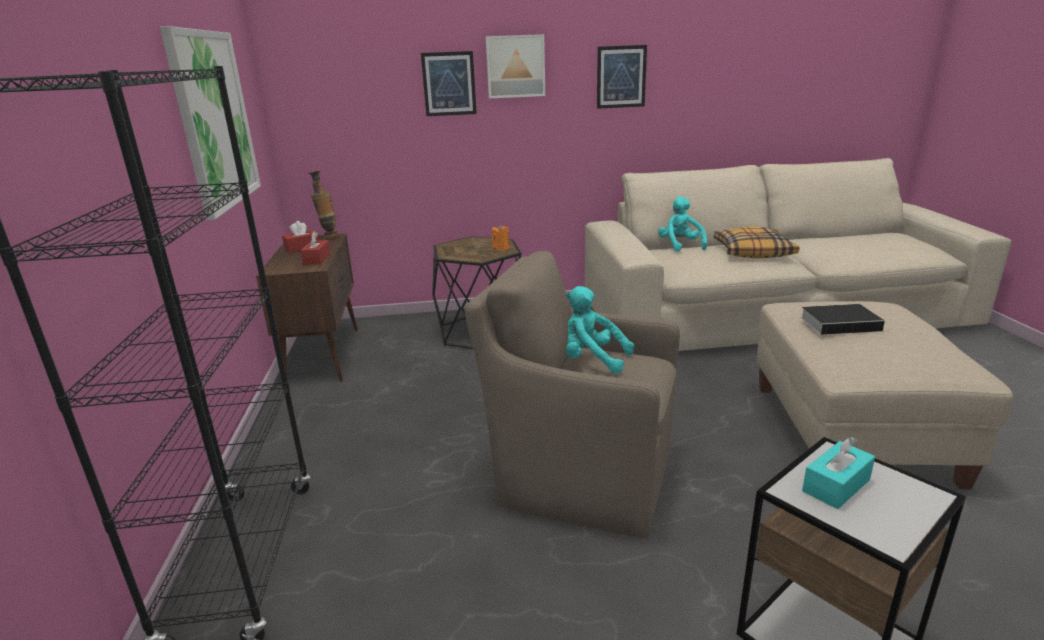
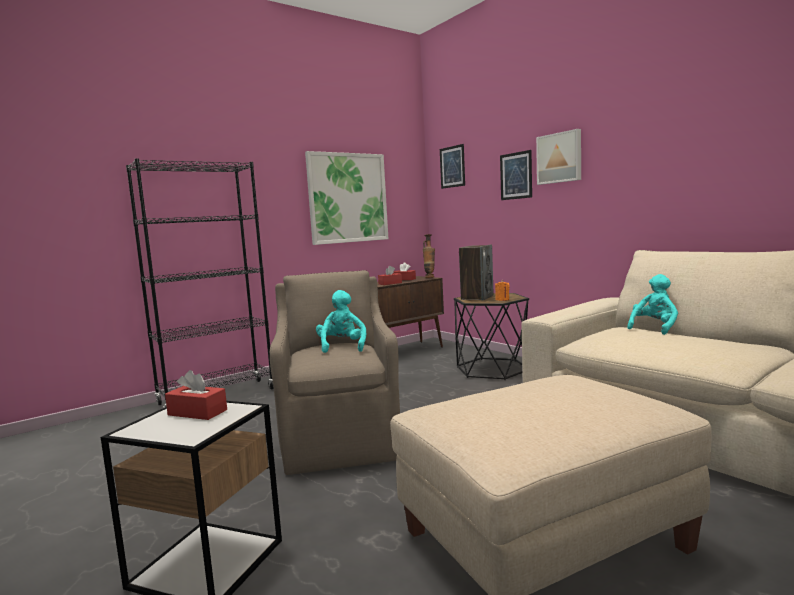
camera: 60 degrees right, 15 degrees down
picture [597,45,647,109] -> picture moved to [440,144,465,189]
pillow [714,226,800,258] -> none
book [800,304,890,335] -> none
turquoise tissue box [802,437,875,509] -> red tissue box [165,370,227,420]
none -> speaker [459,245,494,300]

